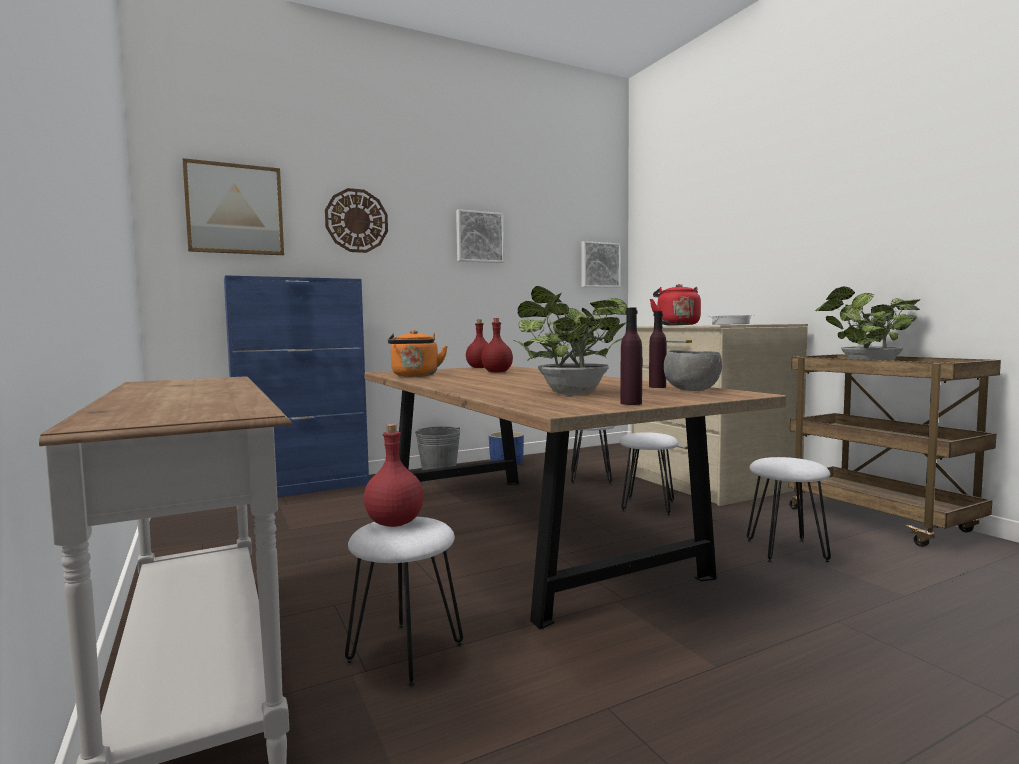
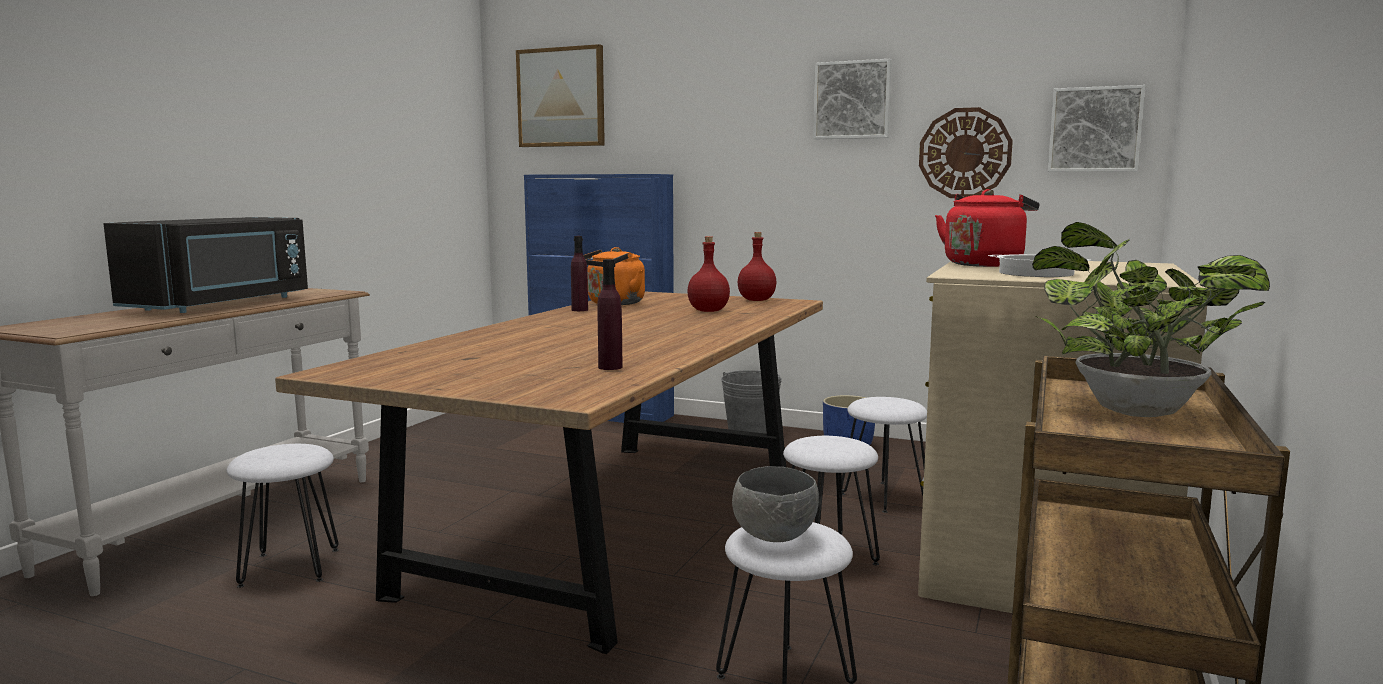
camera: 50 degrees right, 5 degrees up
wall clock [325,188,388,253] -> wall clock moved to [919,107,1013,198]
red bottle [364,424,424,527] -> none
potted plant [514,286,627,395] -> none
purple bottle [620,308,642,405] -> purple bottle moved to [571,236,588,311]
grey bowl [664,350,722,391] -> grey bowl moved to [732,466,819,542]
none -> black microwave [104,217,308,313]

